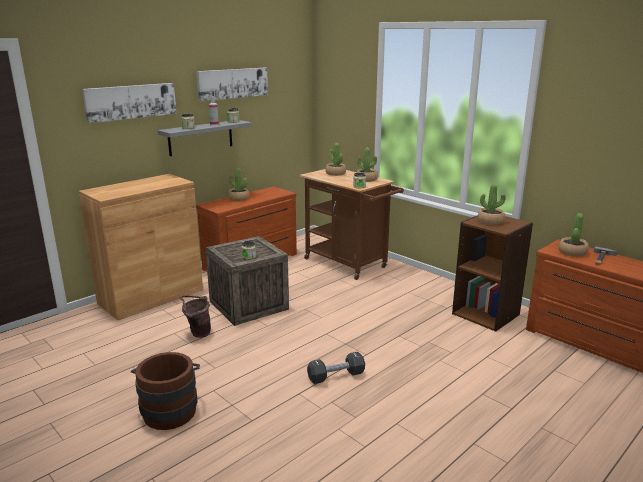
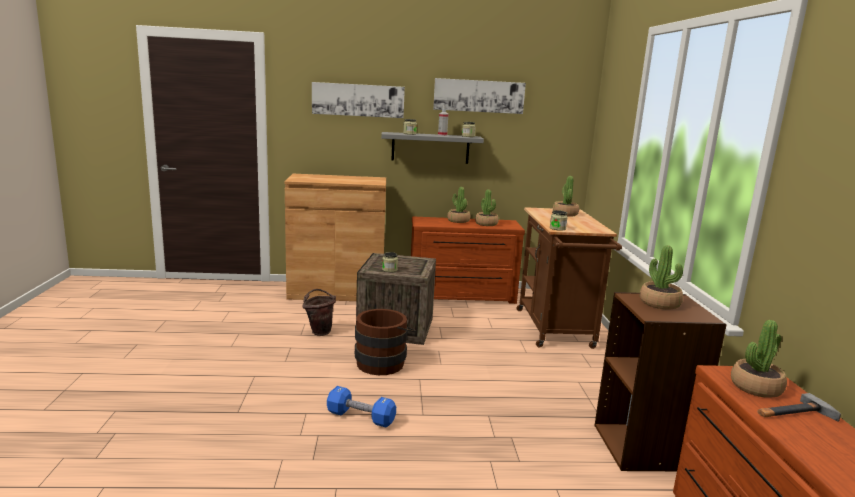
camera: 40 degrees right, 5 degrees down
brown bucket [131,352,200,430] -> brown bucket moved to [355,309,416,375]
black dumbbell [307,352,365,384] -> blue dumbbell [327,386,396,428]
potted plant [357,148,378,182] -> potted plant moved to [475,189,499,226]

